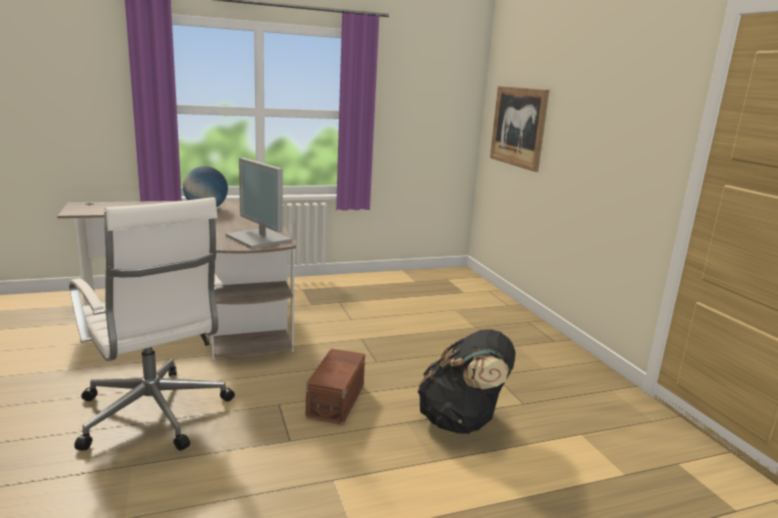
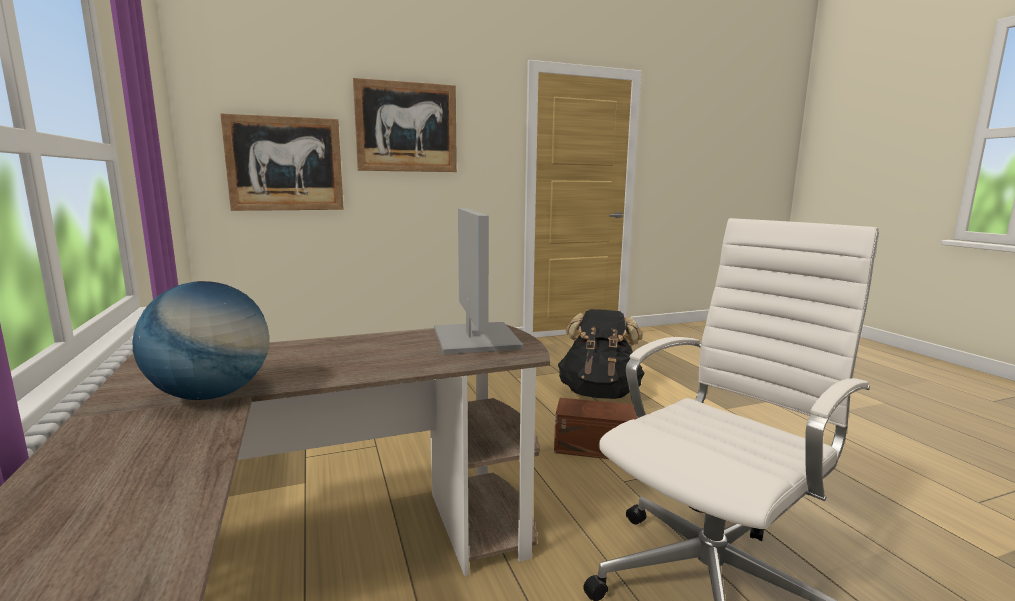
camera: 90 degrees left, 5 degrees down
monitor [226,158,292,249] -> monitor turned 60 degrees counterclockwise [434,208,523,354]
none -> picture [353,78,457,172]

